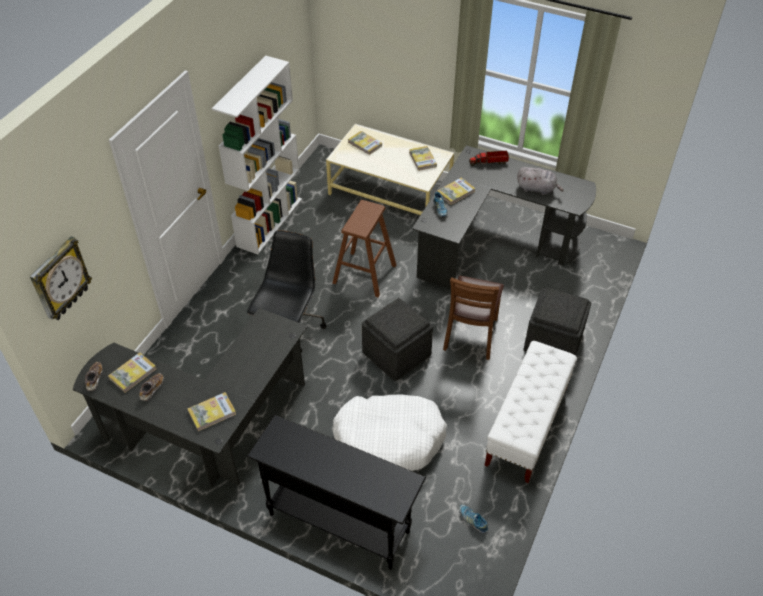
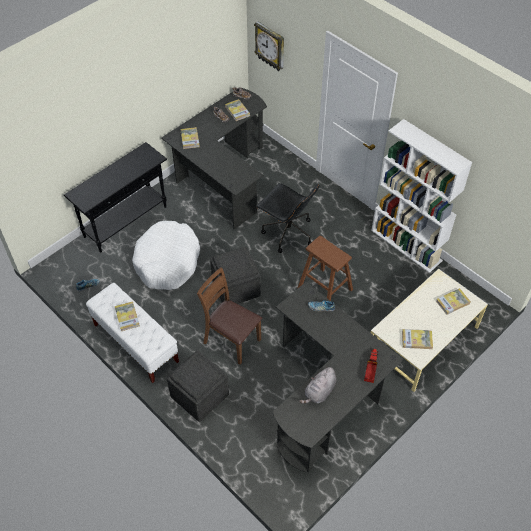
camera: 110 degrees right, 5 degrees up
book [437,178,475,205] -> book moved to [115,301,140,331]

